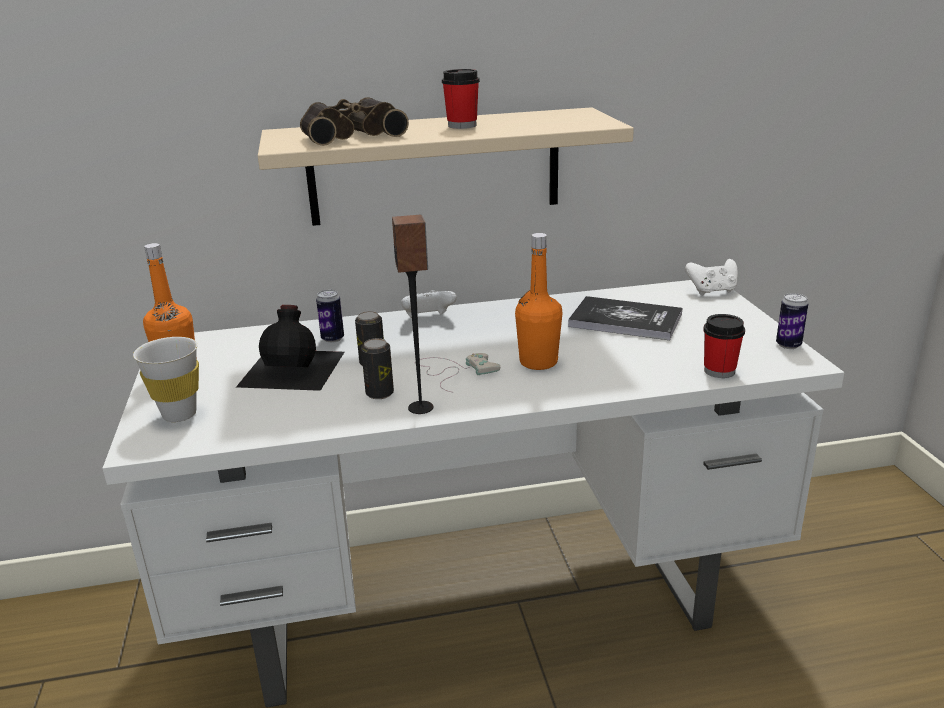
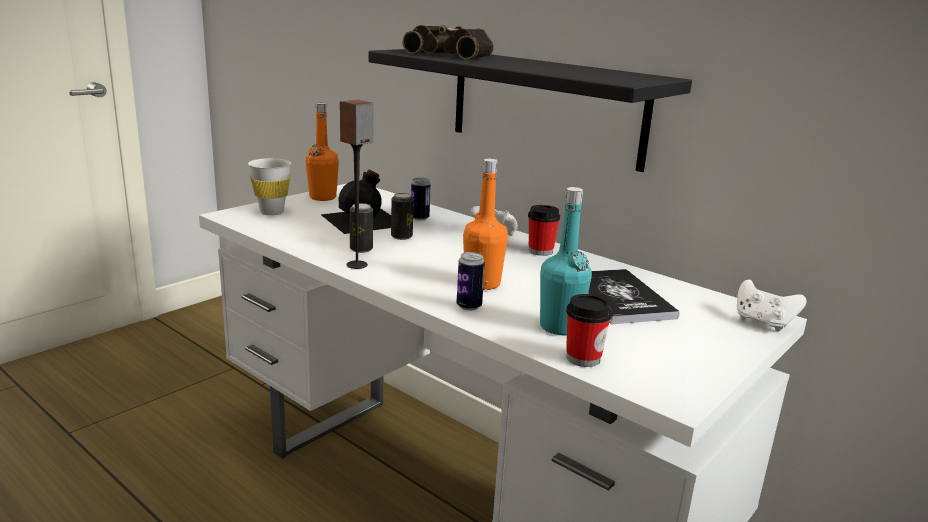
camera: 50 degrees right, 5 degrees down
beige shelf [258,107,634,226] -> black shelf [369,49,692,172]
white game controller [415,353,500,393] -> none
cup [442,69,480,129] -> cup moved to [528,205,560,256]
can [776,293,808,349] -> can moved to [457,252,485,311]
none -> turquoise bottle [540,187,592,335]

